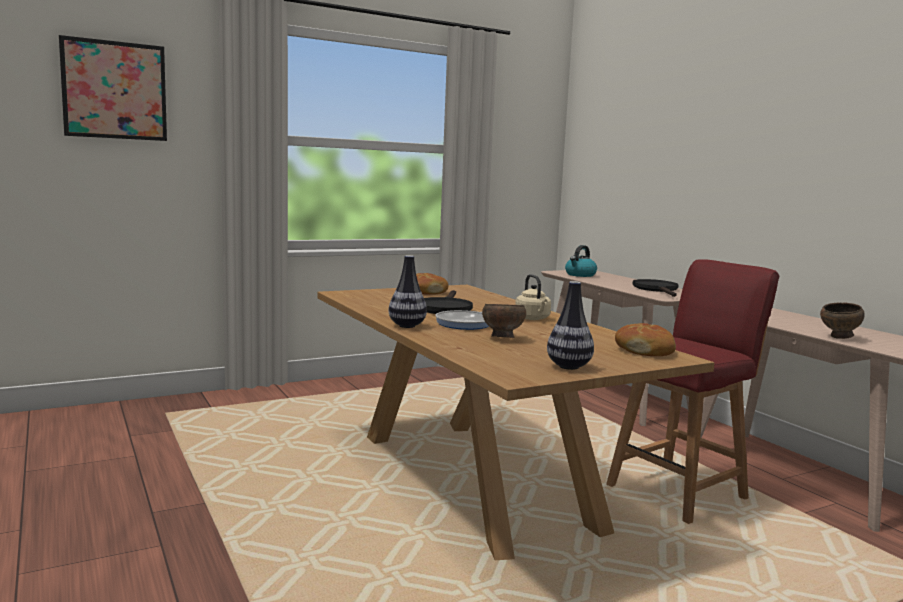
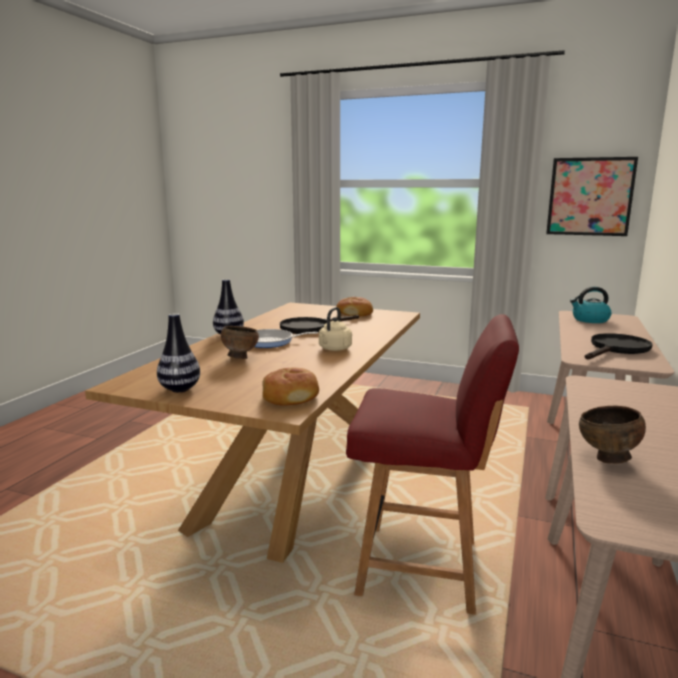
camera: 50 degrees right, 5 degrees up
picture [59,35,167,141] -> picture moved to [546,157,638,236]

